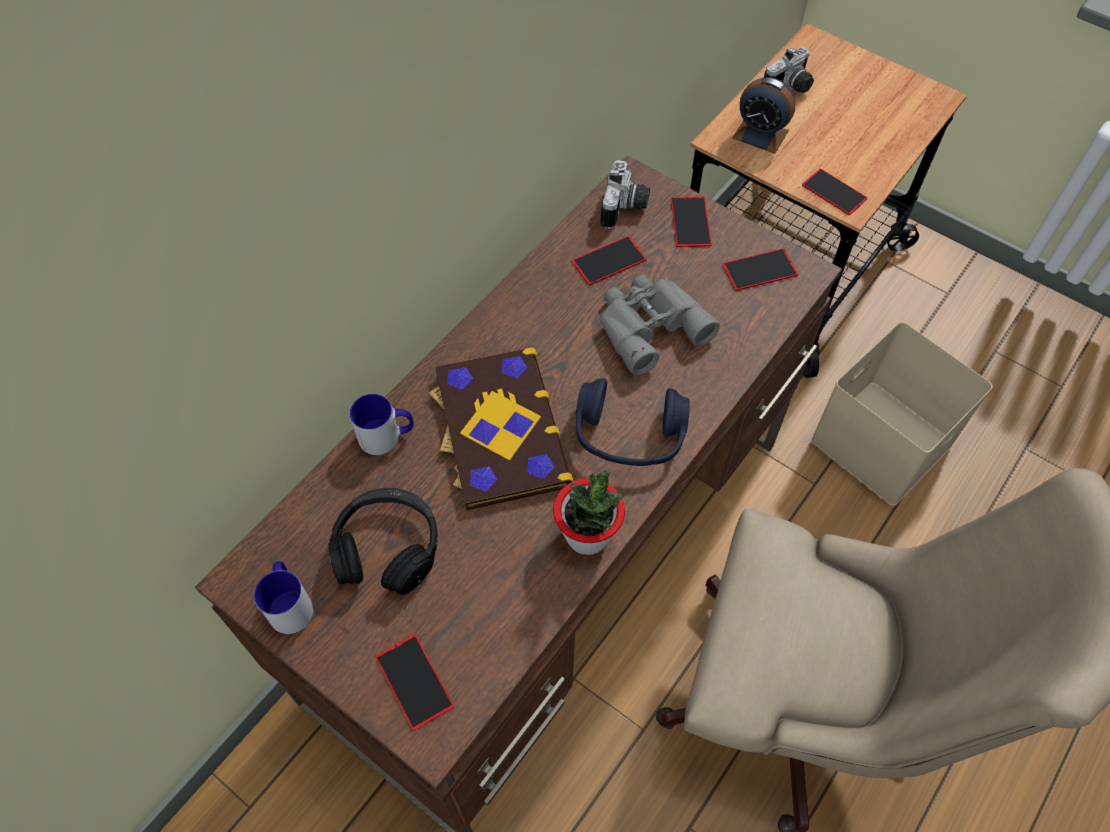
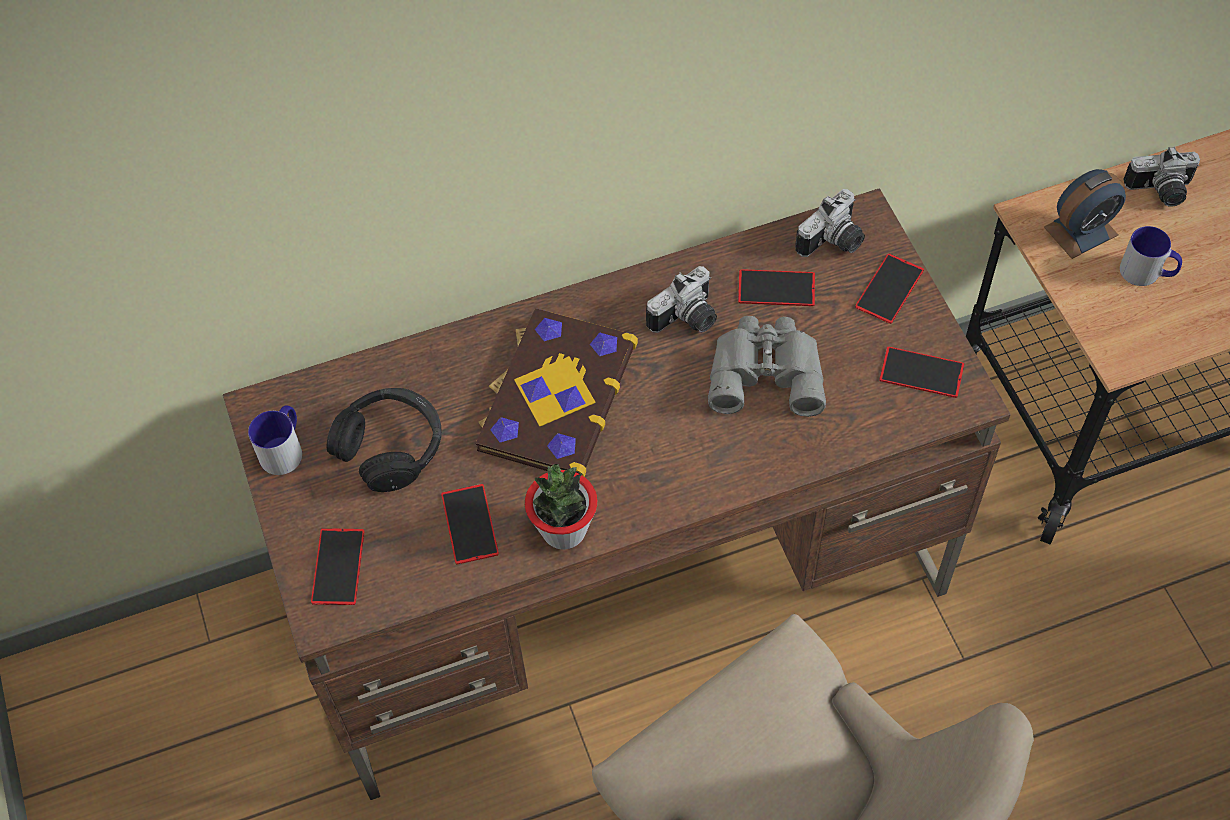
camera: 35 degrees right, 0 degrees up
mug [349,394,414,455] -> mug moved to [1120,226,1182,286]
blue headphones [576,378,690,466] -> none
alarm clock [732,77,795,154] -> alarm clock turned 90 degrees counterclockwise [1044,169,1126,259]
phone [802,169,868,215] -> phone moved to [441,484,499,564]
beige storage box [811,322,993,506] -> none
none -> camera [646,266,717,333]

